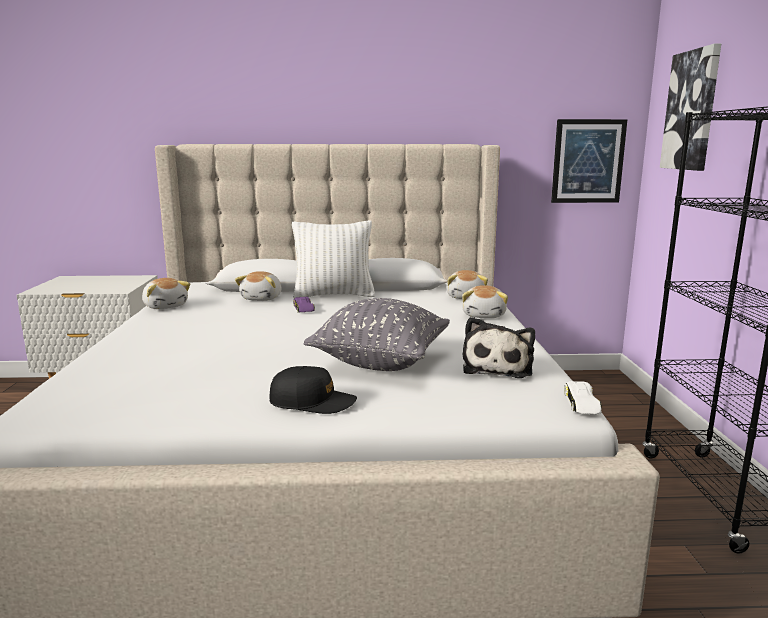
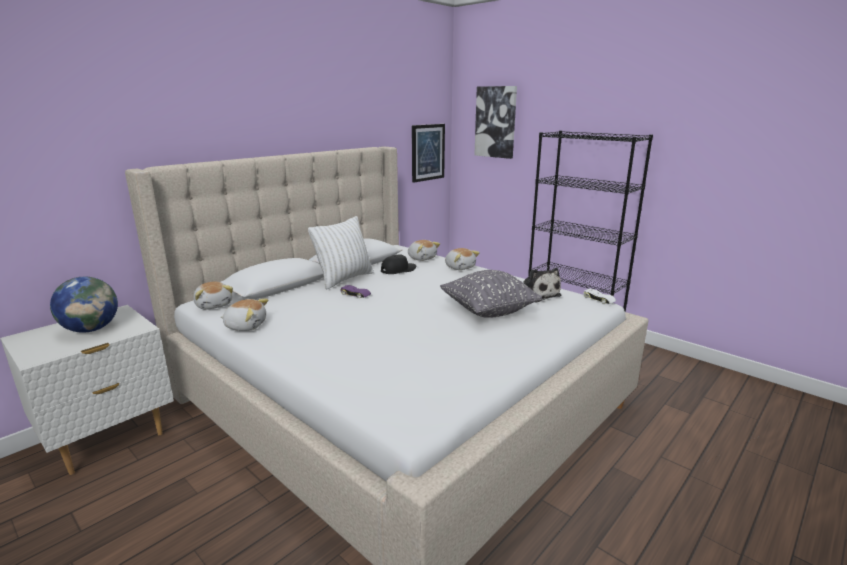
camera: 45 degrees left, 5 degrees up
plush toy [235,271,281,301] -> plush toy moved to [193,282,233,310]
black cap [269,366,357,414] -> black cap moved to [381,254,416,274]
none -> globe [50,277,118,333]

